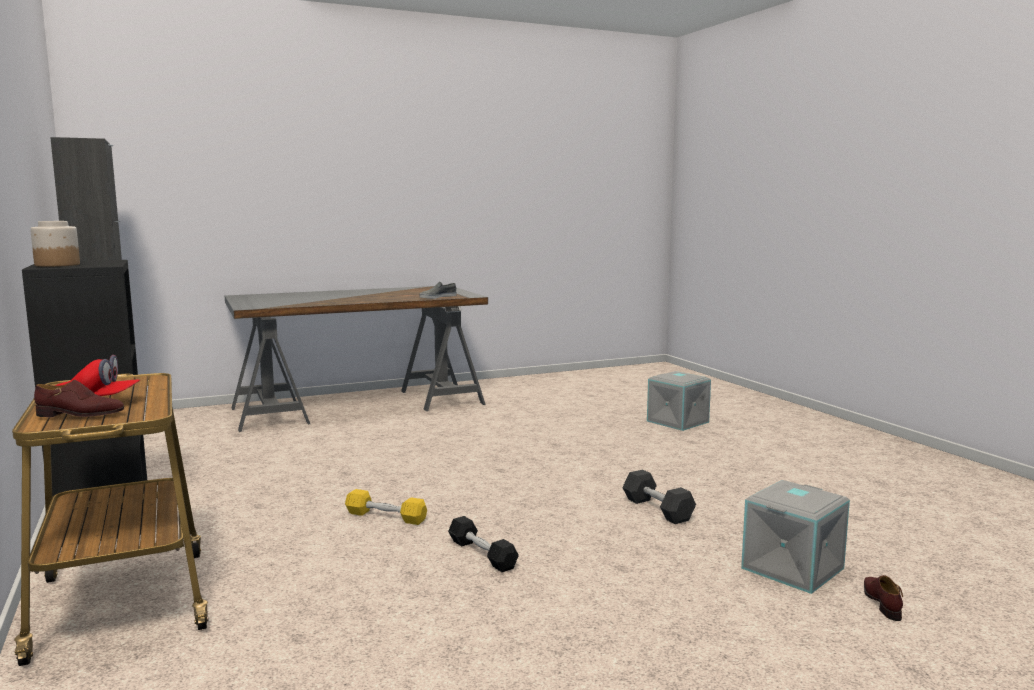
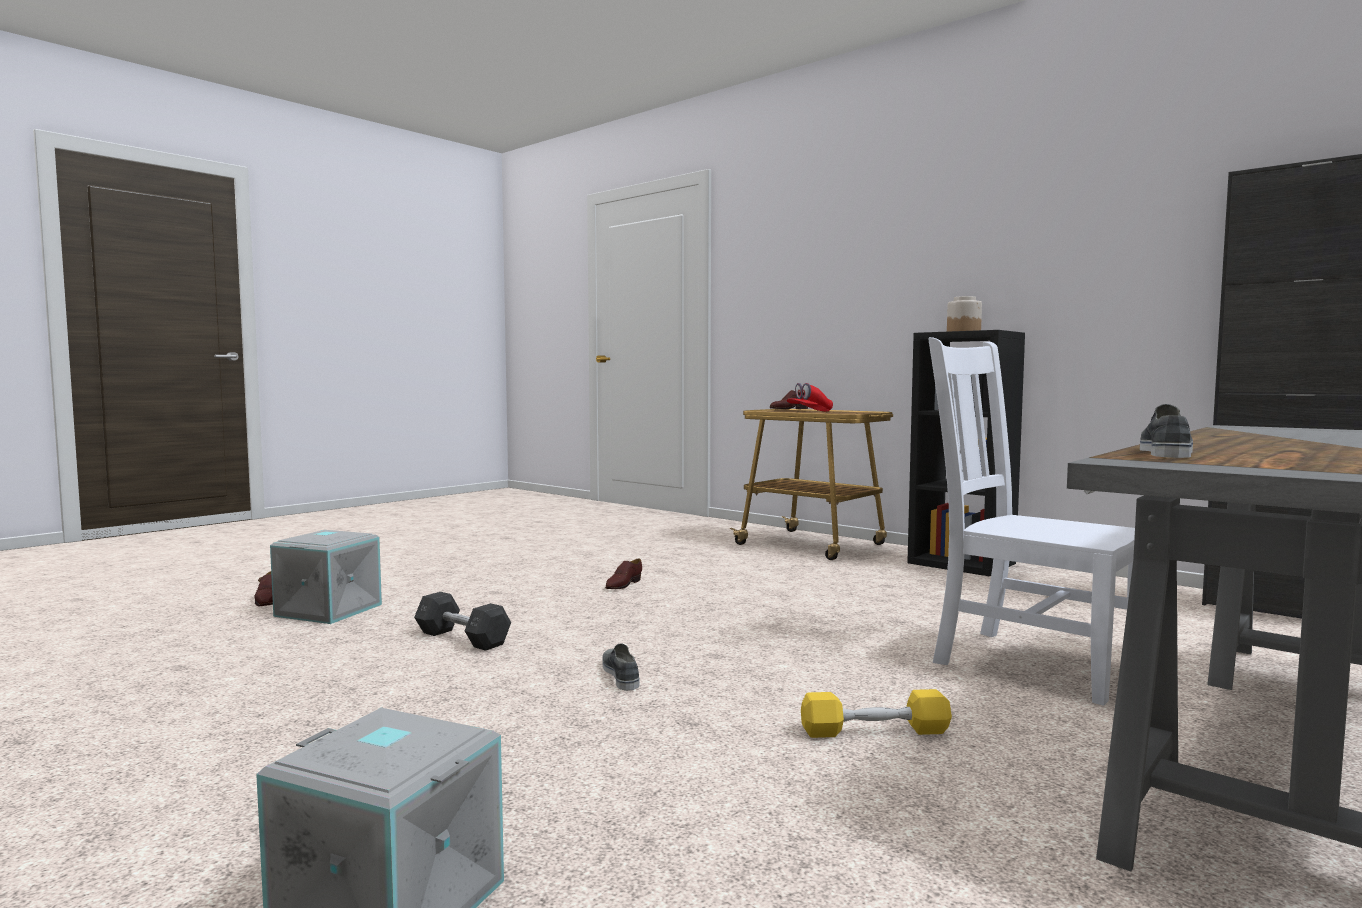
camera: 155 degrees right, 5 degrees down
yellow dumbbell [345,489,427,525] -> yellow dumbbell moved to [801,689,952,738]
black dumbbell [448,516,519,572] -> brown shoe [605,558,642,589]
none -> grey shoe [602,644,639,691]
none -> white chair [928,337,1135,706]

